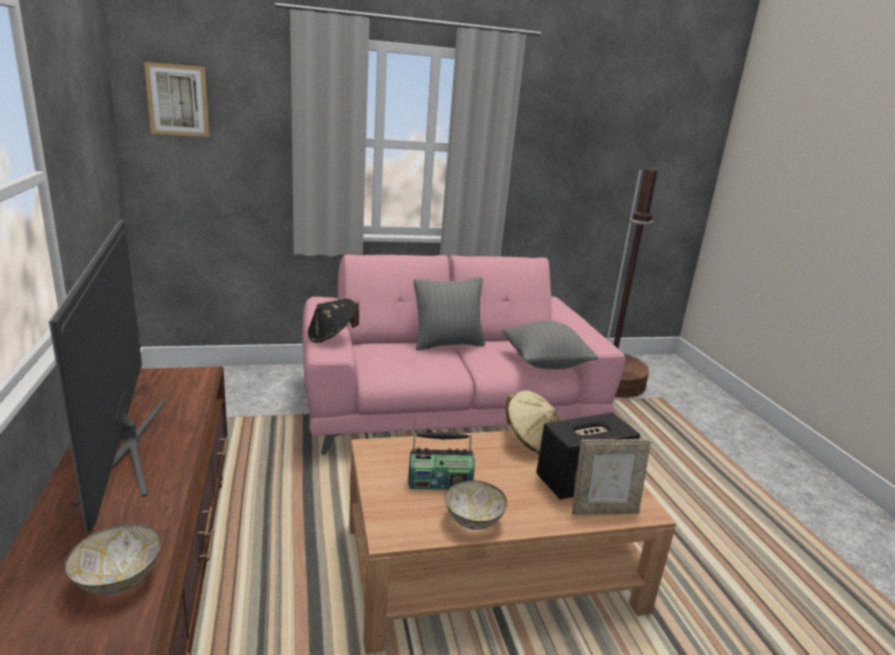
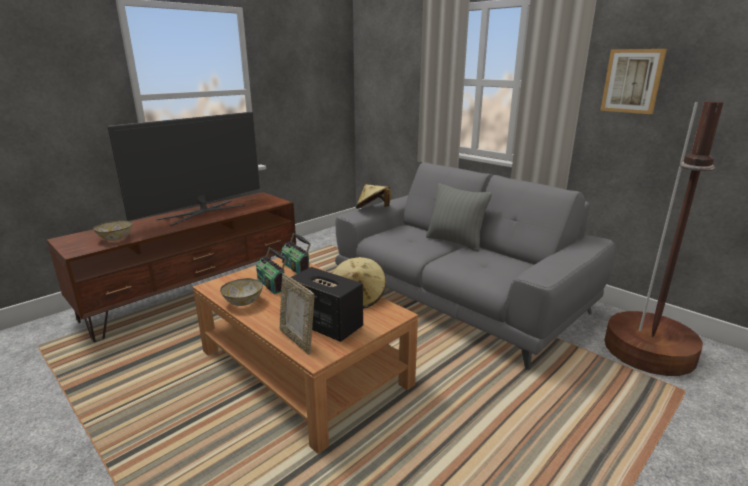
camera: 60 degrees right, 0 degrees up
picture [144,62,209,137] -> picture moved to [600,49,667,114]
pink sofa [302,255,625,455] -> grey sofa [335,162,615,370]
black hat [307,299,359,343] -> beige hat [356,184,391,209]
grey pillow [502,321,598,369] -> none
none -> radio [281,233,311,274]

